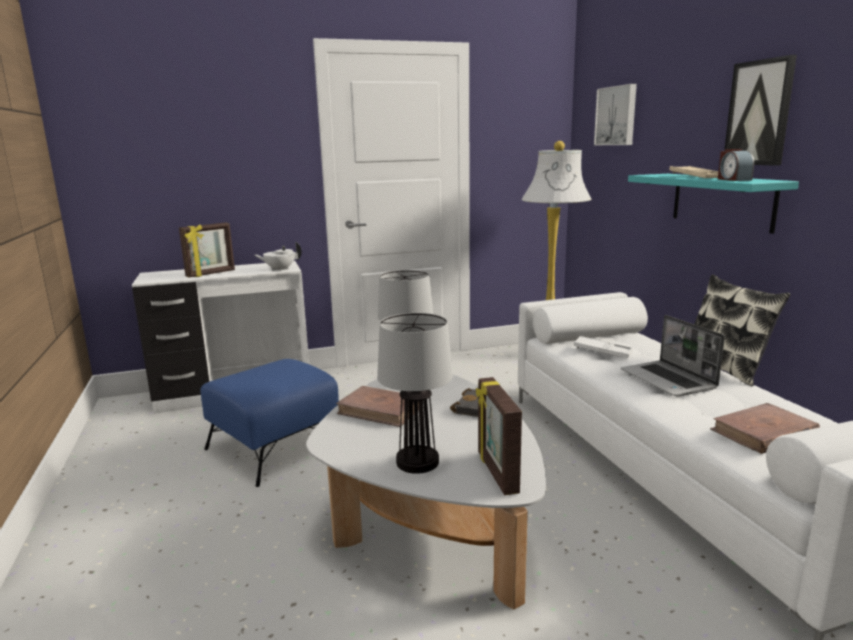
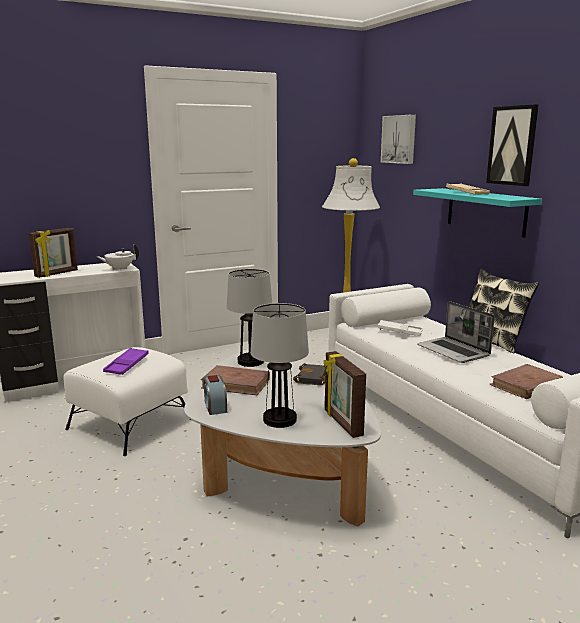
camera: 10 degrees left, 0 degrees up
blue ottoman [201,359,339,487] -> white ottoman [63,347,191,456]
alarm clock [718,149,754,181] -> alarm clock moved to [204,375,227,415]
none -> purple tray [103,348,149,375]

